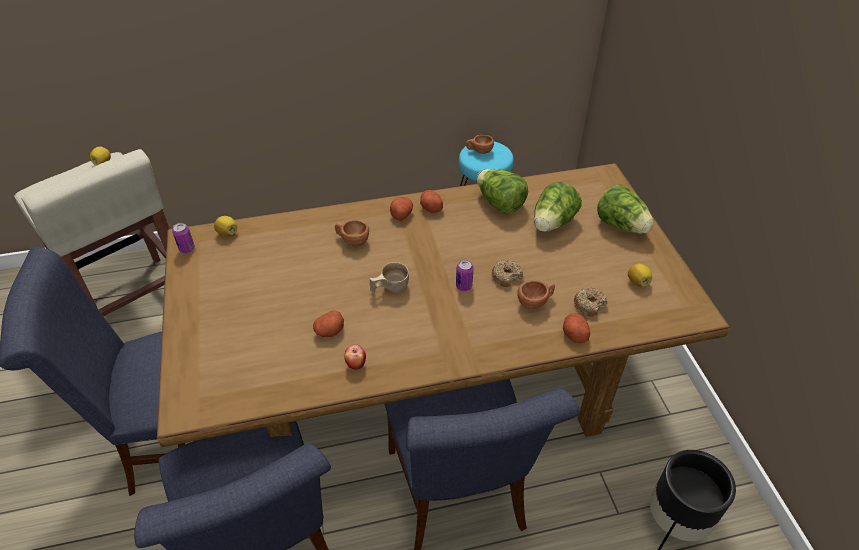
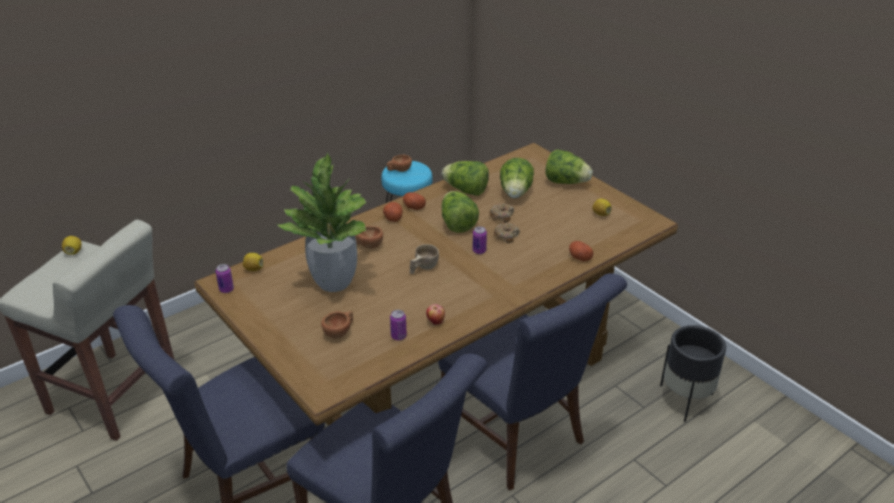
camera: 25 degrees left, 10 degrees down
potato [313,310,344,337] -> none
brown cup [517,280,555,309] -> brown cup moved to [321,311,353,339]
donut [574,287,607,317] -> donut moved to [489,203,514,223]
none -> potted plant [277,153,366,292]
none -> can [390,310,407,340]
none -> lettuce [442,191,479,233]

